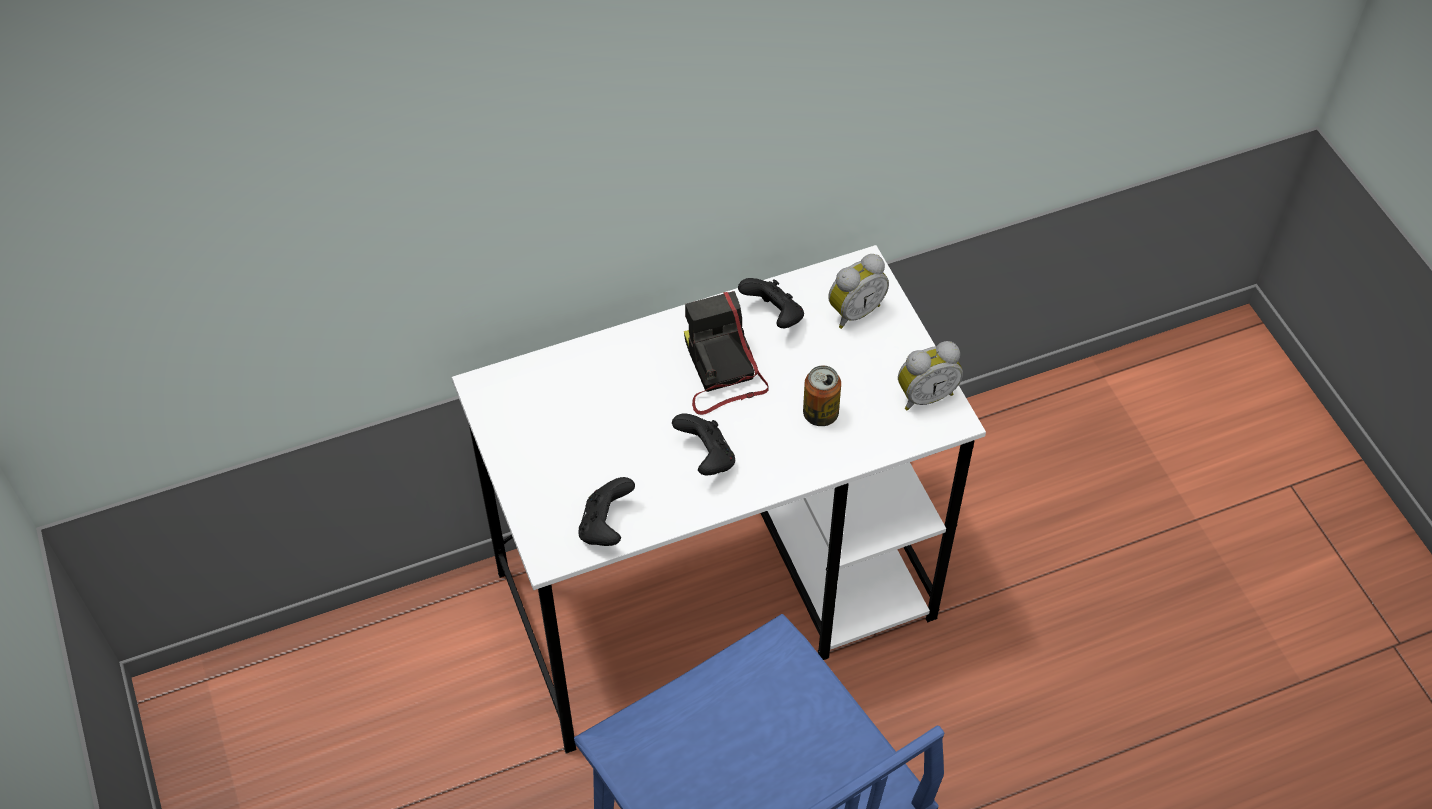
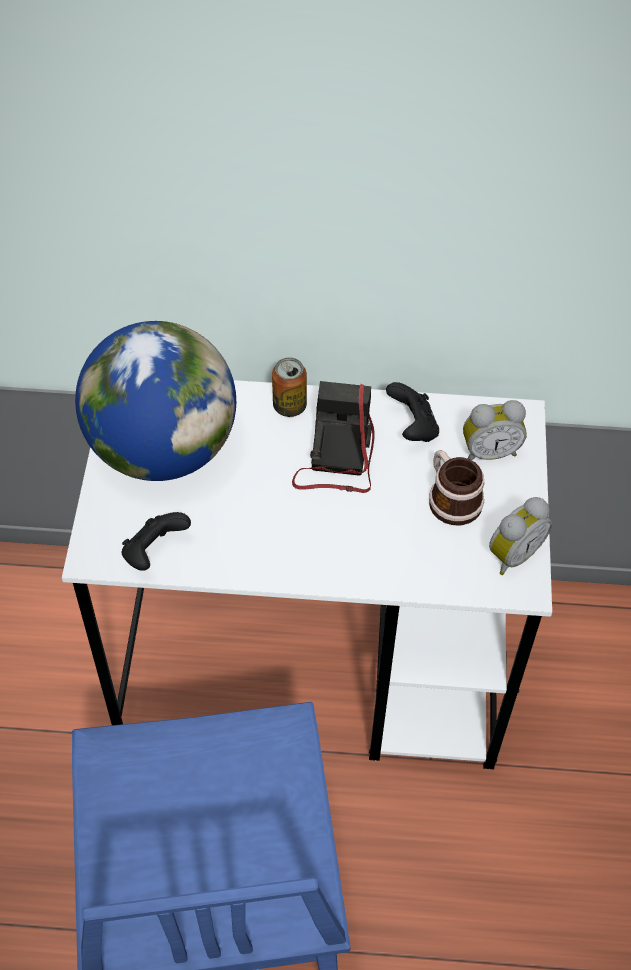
camera: 25 degrees right, 0 degrees up
black game controller [672,414,735,475] -> none
can [803,365,841,426] -> can moved to [272,357,307,417]
alarm clock [898,341,963,411] -> alarm clock turned 45 degrees counterclockwise [489,497,552,575]
none -> globe [75,321,236,481]
none -> mug [429,450,485,525]

